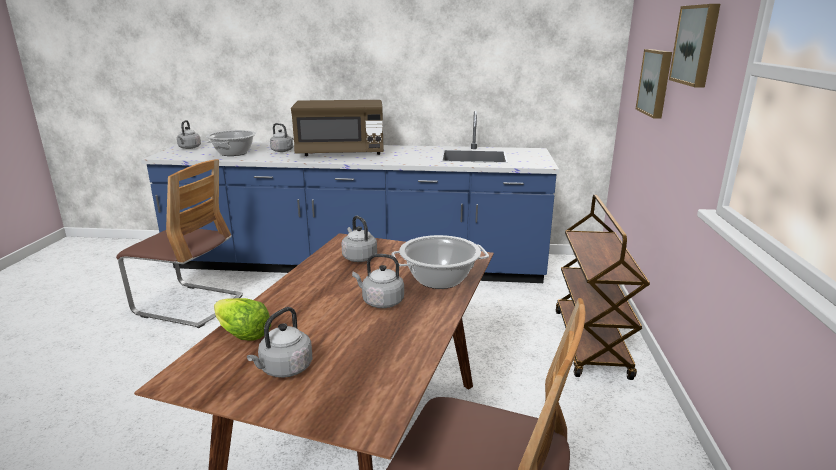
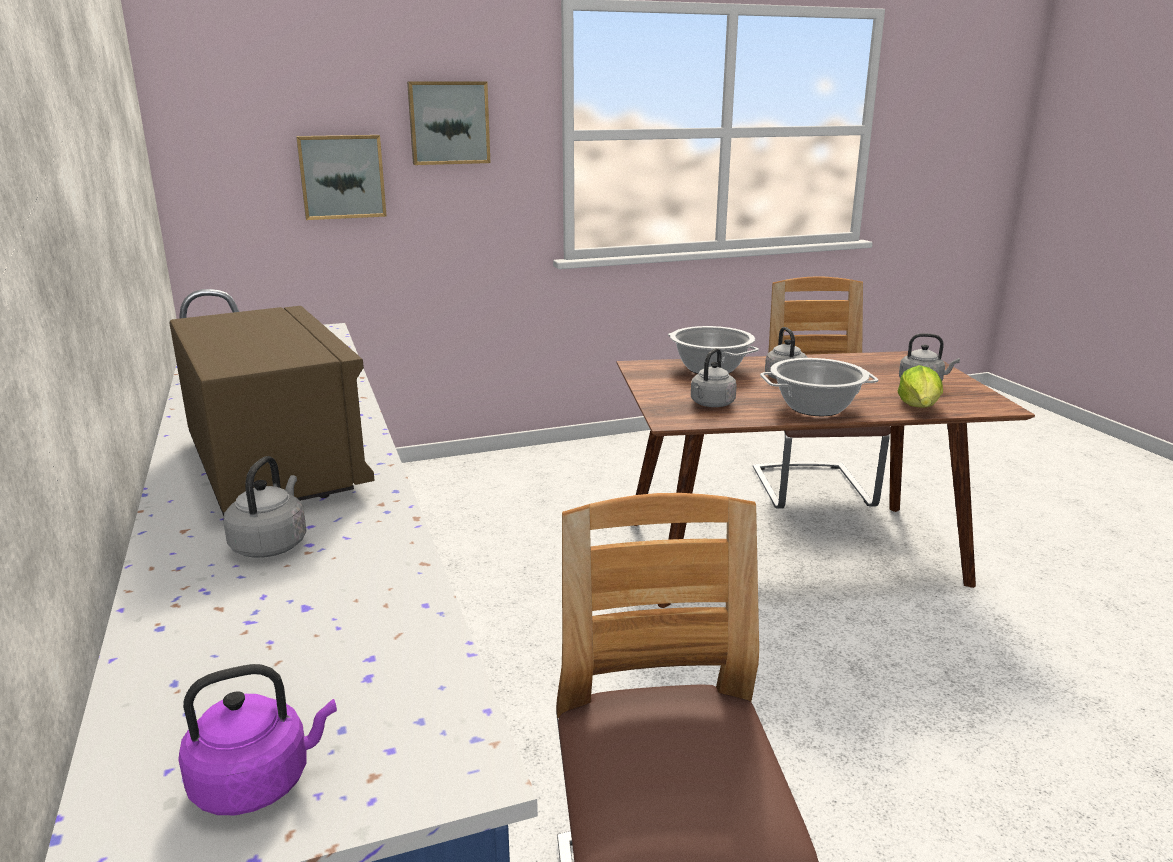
camera: 115 degrees left, 0 degrees up
grey kettle [177,120,201,149] -> purple kettle [178,664,337,815]
cooking pot [206,130,257,156] -> cooking pot moved to [760,358,878,416]
brown cart [556,195,650,380] -> none

